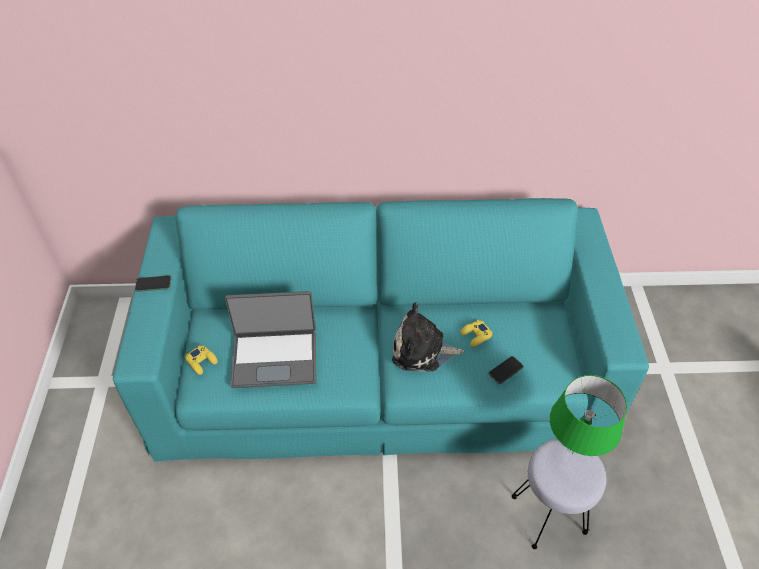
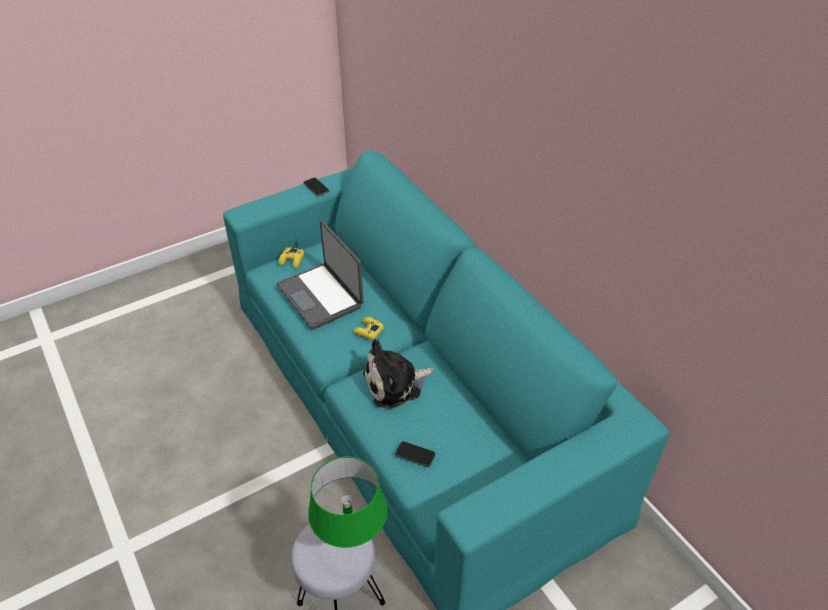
camera: 60 degrees right, 5 degrees down
plush toy [392,302,464,372] -> plush toy turned 90 degrees counterclockwise [363,339,434,409]
yellow game controller [460,320,493,347] -> yellow game controller moved to [353,317,384,340]

